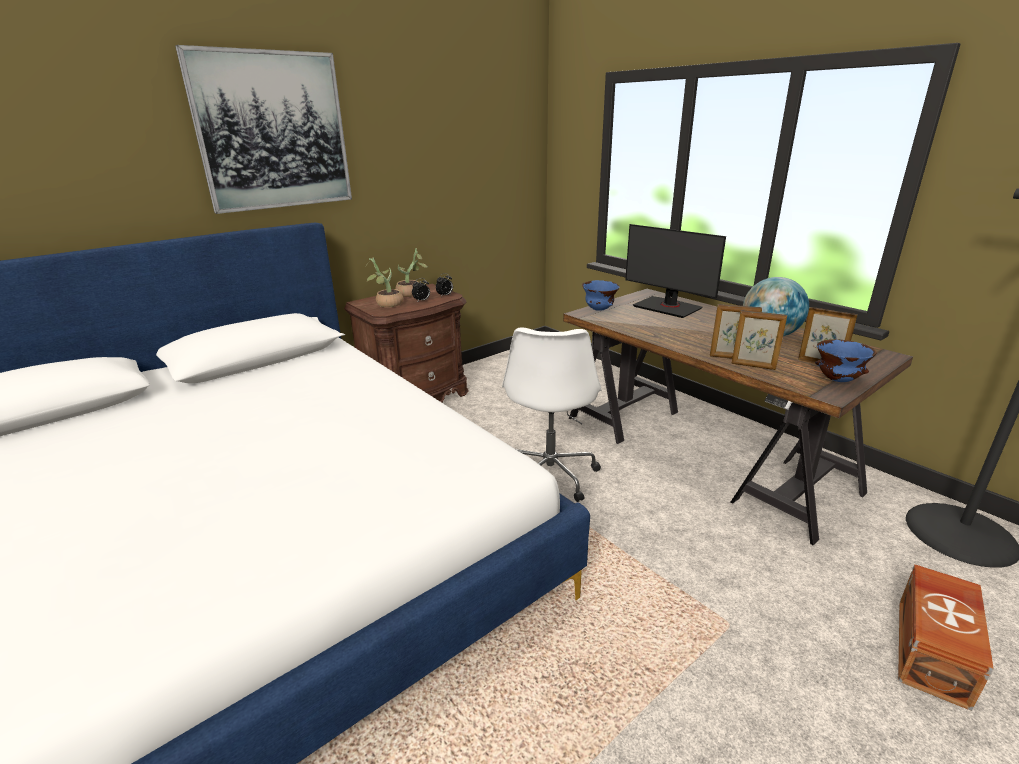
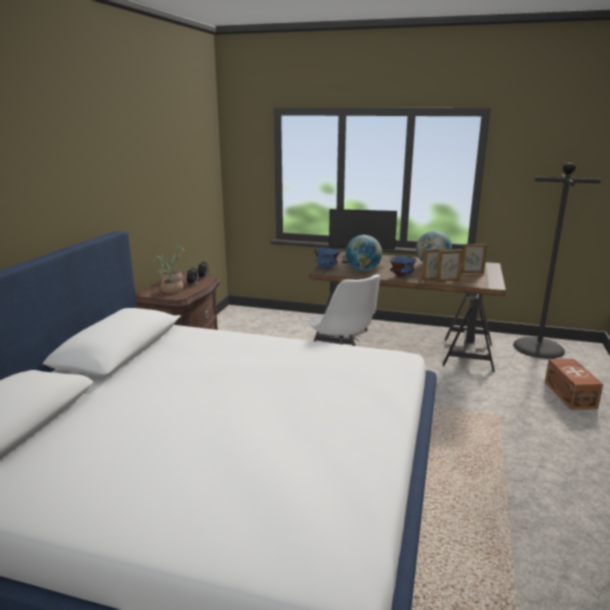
camera: 35 degrees left, 5 degrees down
picture [175,45,352,214] -> none
blue bowl [815,339,877,382] -> blue bowl moved to [389,256,417,277]
none -> globe [346,235,382,271]

